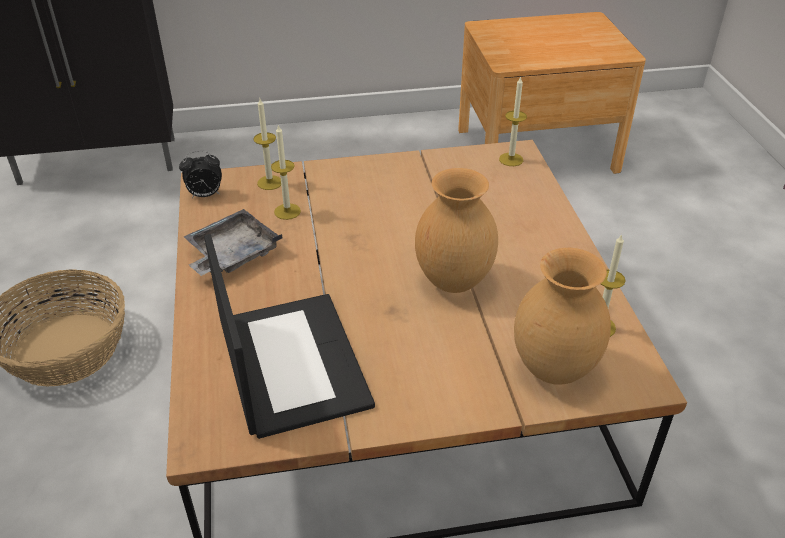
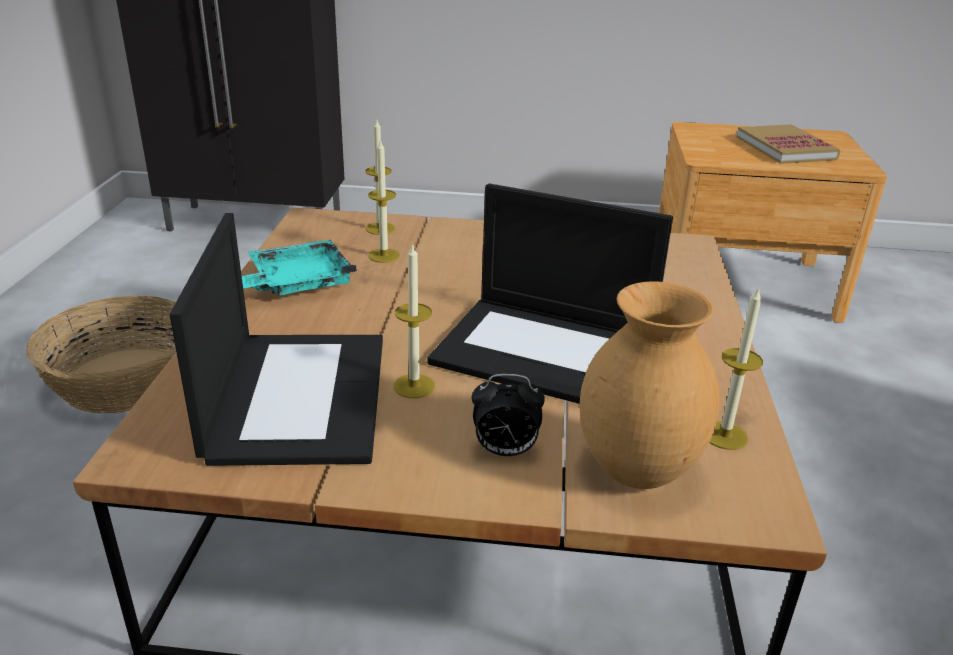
camera: 15 degrees right, 10 degrees down
alarm clock [179,151,222,198] -> alarm clock moved to [472,374,545,456]
grey tray [184,209,282,276] -> turquoise tray [242,240,357,295]
brown vase [415,168,498,293] -> laptop [427,183,673,404]
candle [499,76,527,166] -> candle moved to [394,243,435,398]
none -> book [736,124,841,164]

